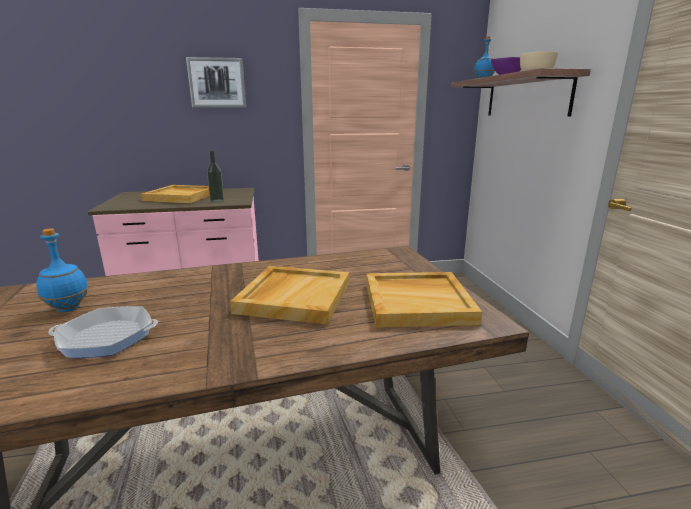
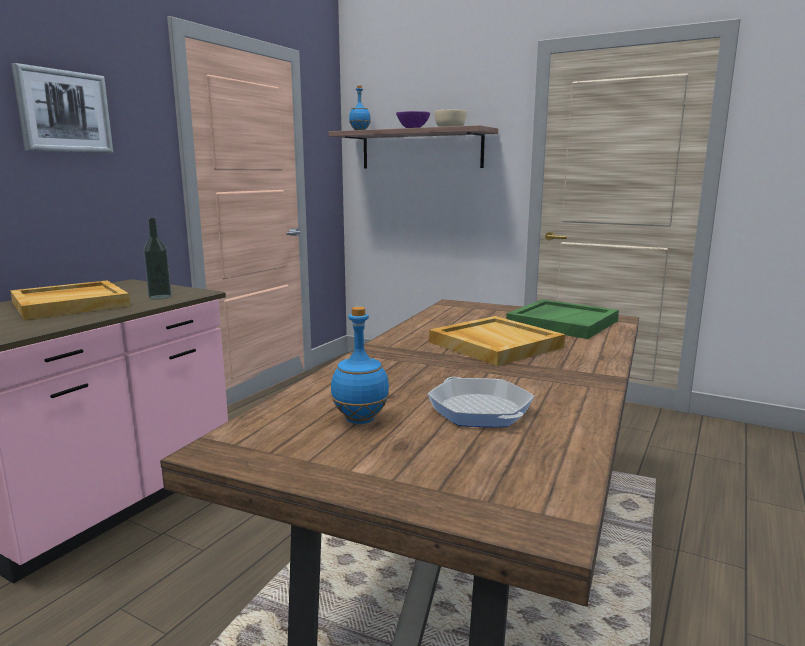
camera: 50 degrees left, 5 degrees down
frying pan [48,306,158,358] -> frying pan turned 120 degrees clockwise [428,377,535,427]
beige tray [366,272,482,328] -> green tray [506,299,619,339]

